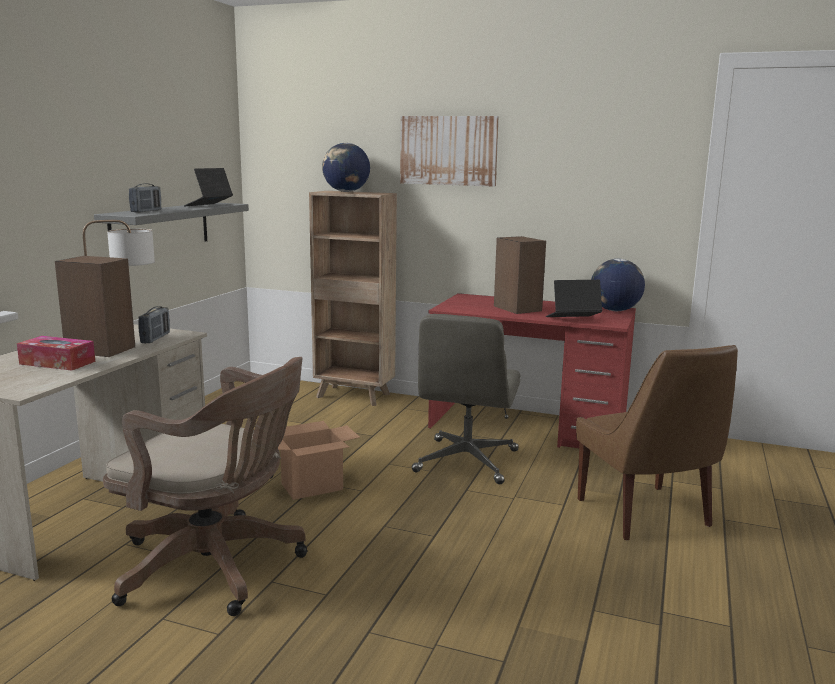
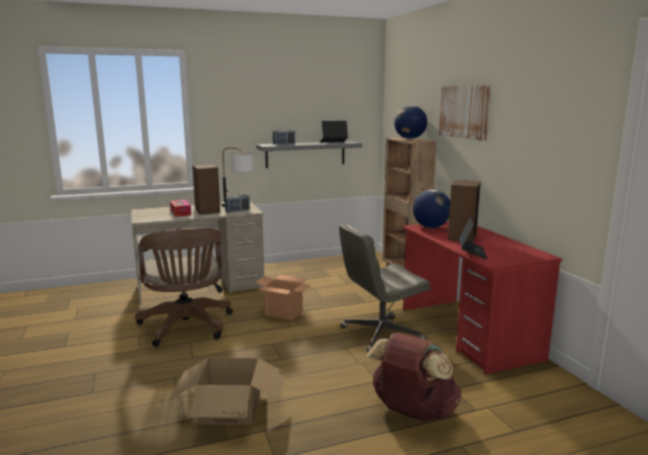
camera: 50 degrees right, 0 degrees up
laptop [546,280,602,317] -> laptop turned 60 degrees clockwise [459,216,487,259]
brown chair [576,345,738,540] -> brown backpack [367,333,461,421]
globe [591,259,645,311] -> globe moved to [413,189,450,228]
none -> cardboard box [169,357,285,425]

